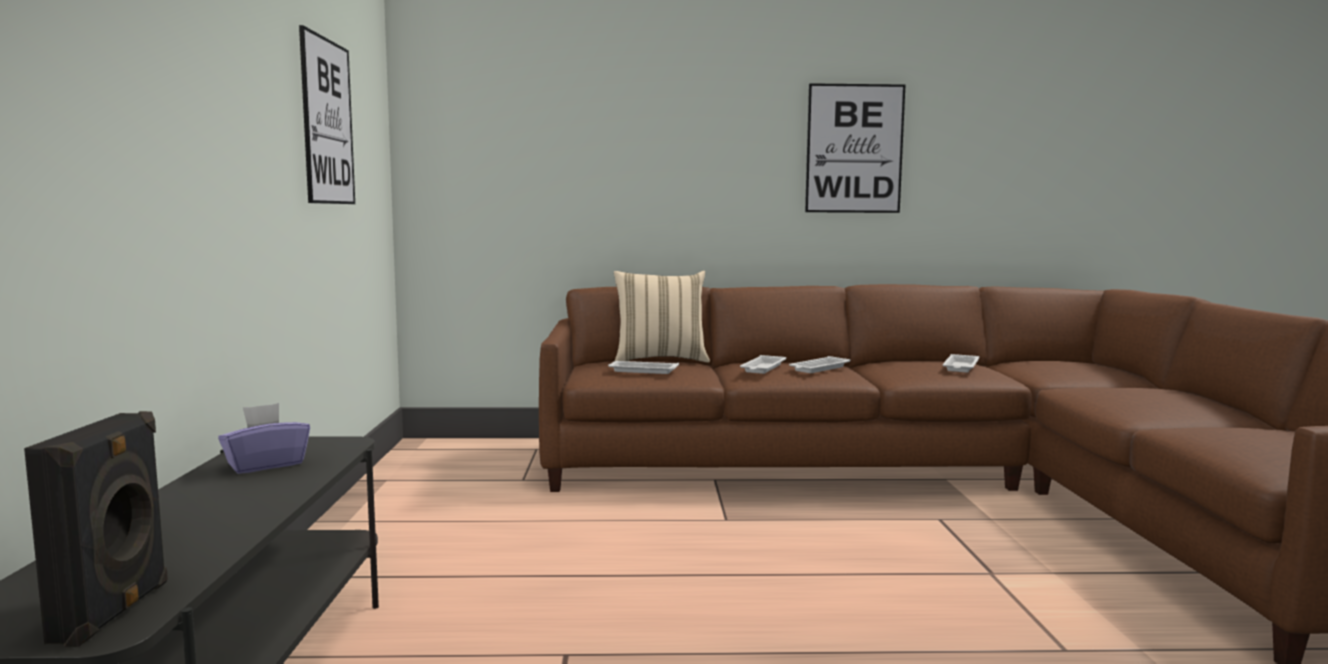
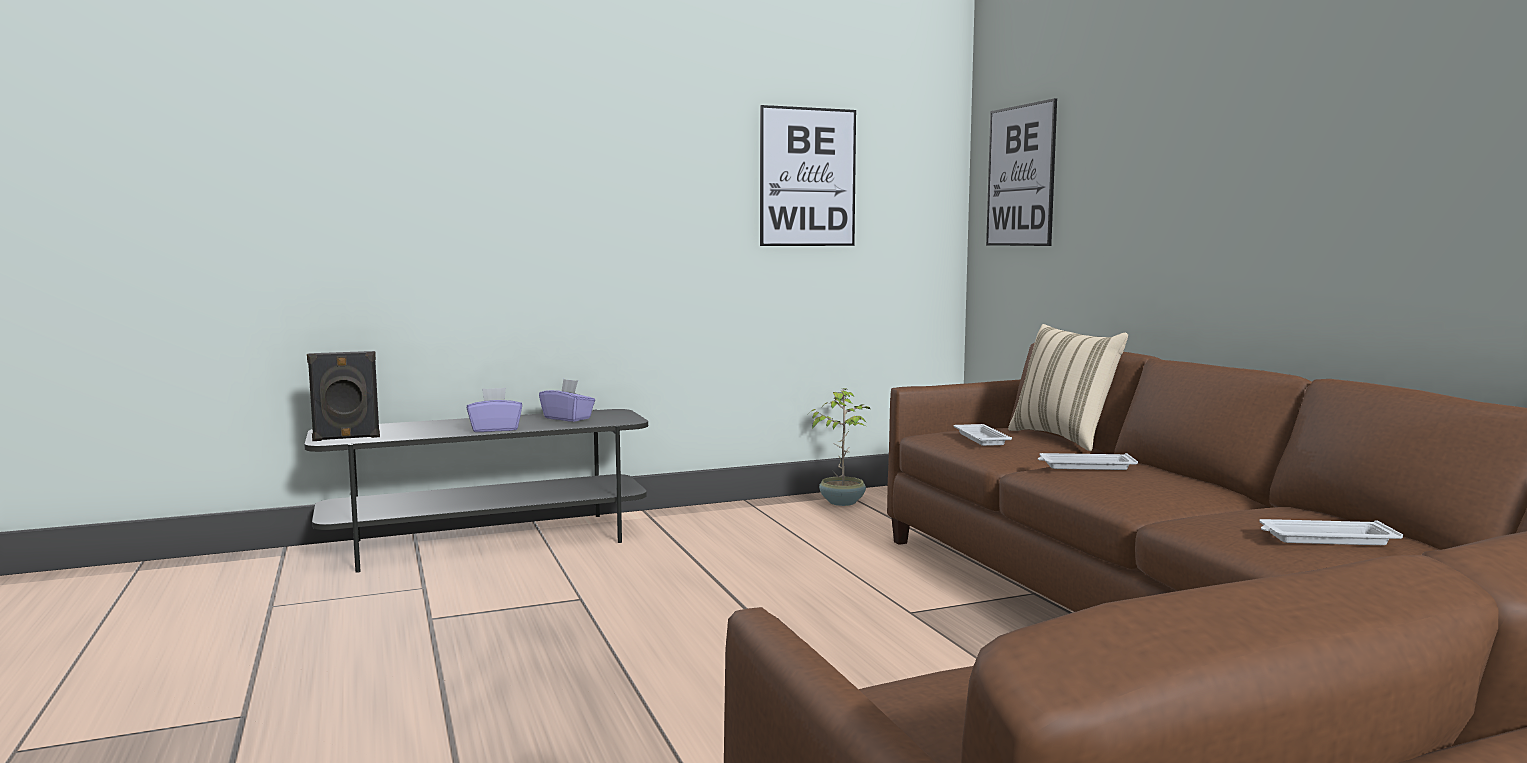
camera: 70 degrees right, 0 degrees up
white tray [789,356,850,373] -> none
picture [805,83,905,213] -> picture moved to [986,98,1057,246]
none -> purple tissue box [467,388,522,432]
none -> potted plant [809,388,871,506]

